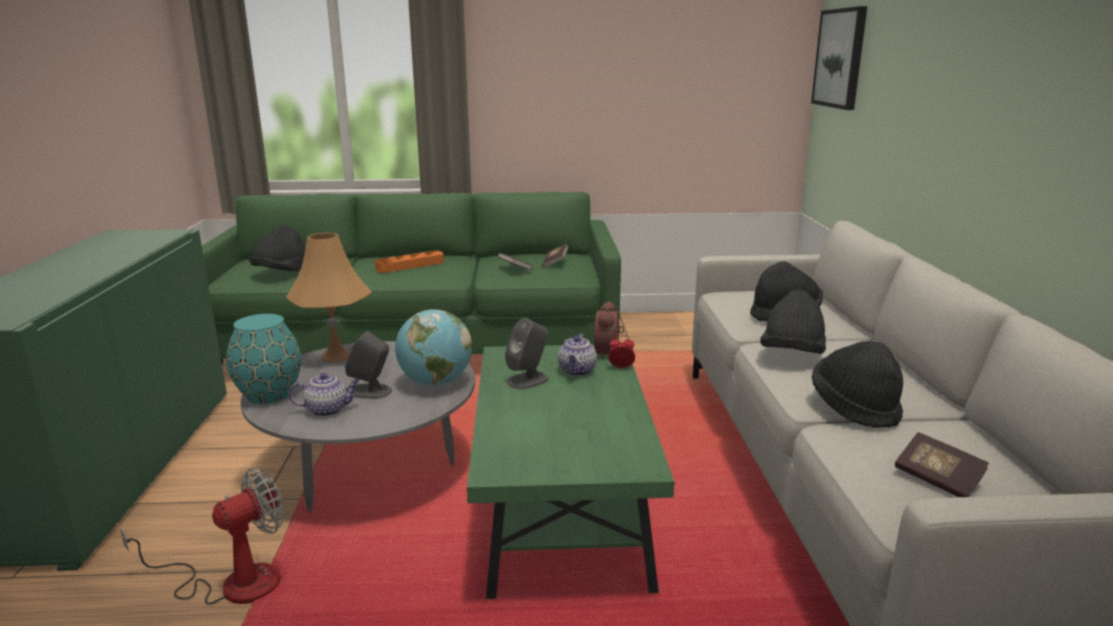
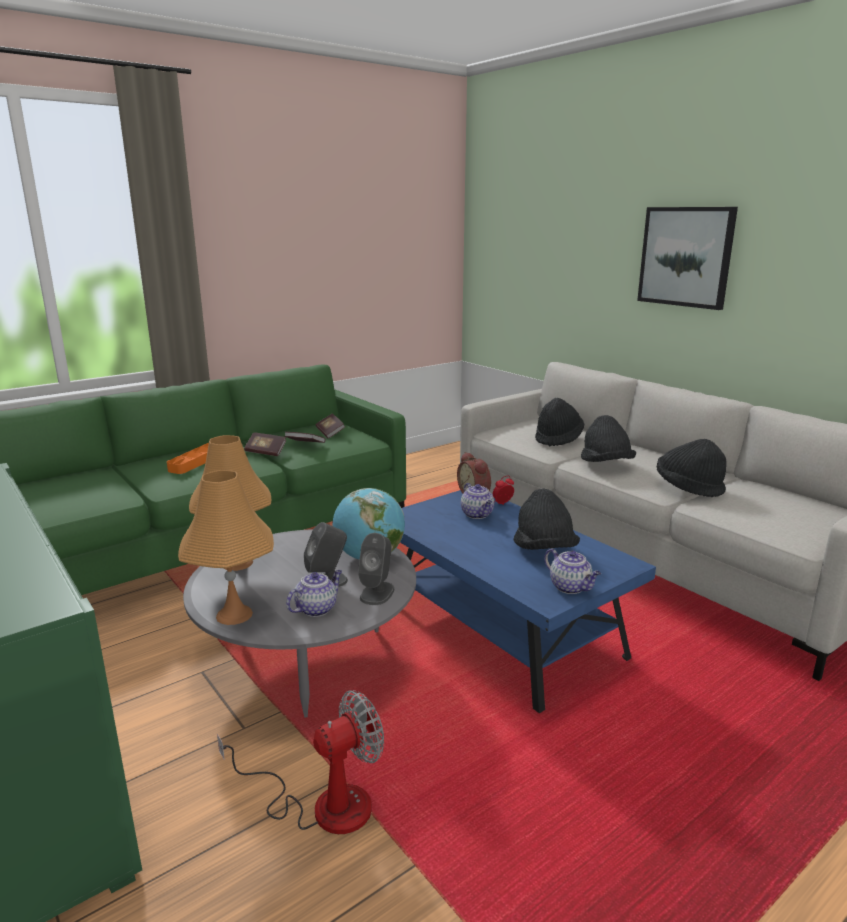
camera: 35 degrees left, 0 degrees up
fan [120,468,284,605] -> fan turned 45 degrees clockwise [217,690,384,834]
turquoise vase [226,314,301,404] -> orange table lamp [178,470,274,625]
black hat [249,225,305,271] -> black hat moved to [513,488,580,550]
green coffee table [466,345,675,599] -> blue coffee table [400,490,656,713]
grey speaker [505,318,549,389] -> grey speaker moved to [358,533,395,605]
picture [811,6,867,110] -> picture moved to [637,207,738,310]
book [895,432,989,497] -> book moved to [244,432,286,456]
none -> teapot [544,548,601,594]

